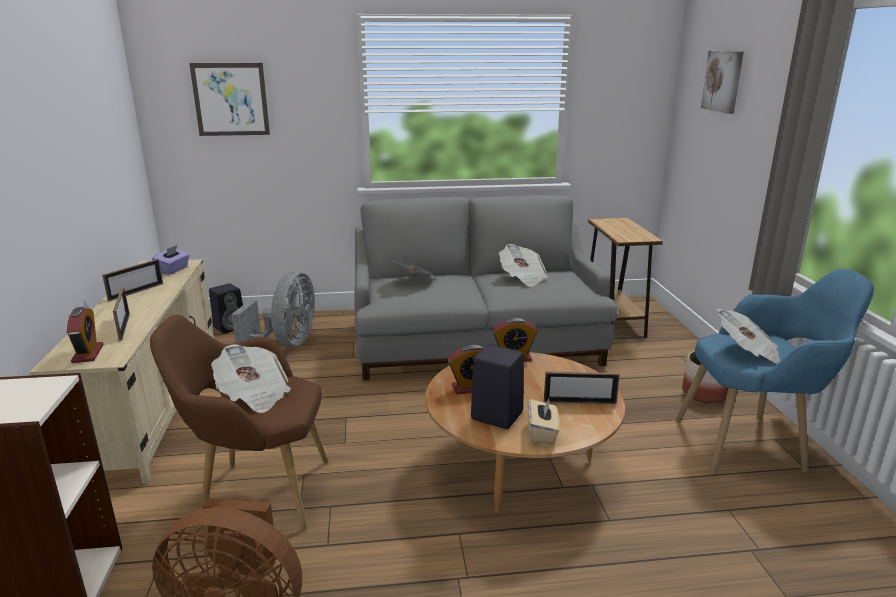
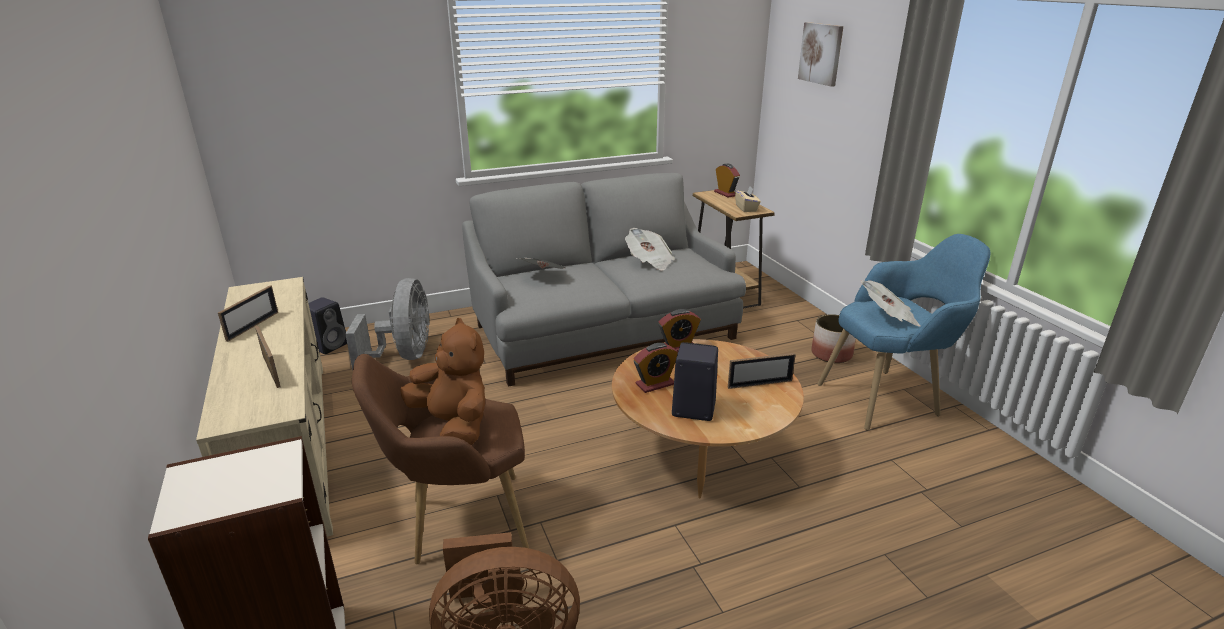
camera: 15 degrees left, 5 degrees up
alarm clock [67,307,104,363] -> alarm clock moved to [714,164,740,198]
purple tissue box [152,245,190,274] -> none
picture [189,63,270,136] -> none
newspaper [211,344,291,413] -> brown plush toy [400,318,485,446]
beige tissue box [528,399,560,443] -> beige tissue box moved to [735,187,761,212]

